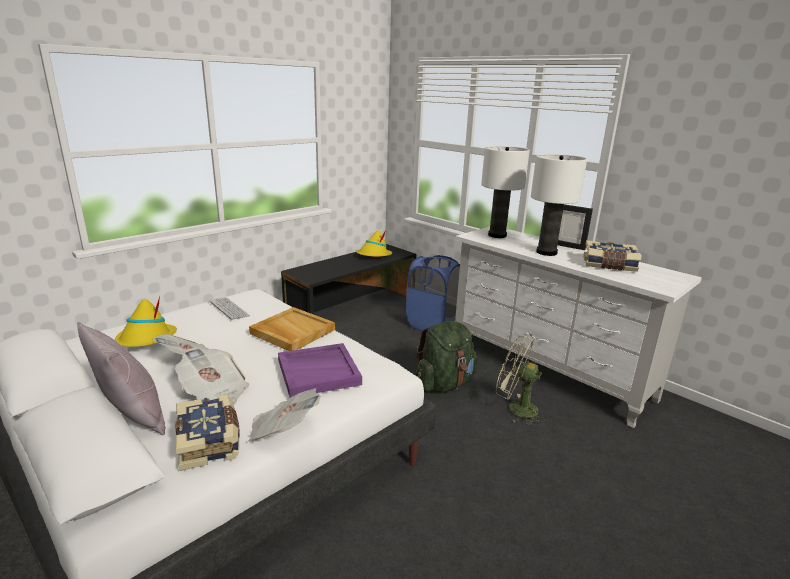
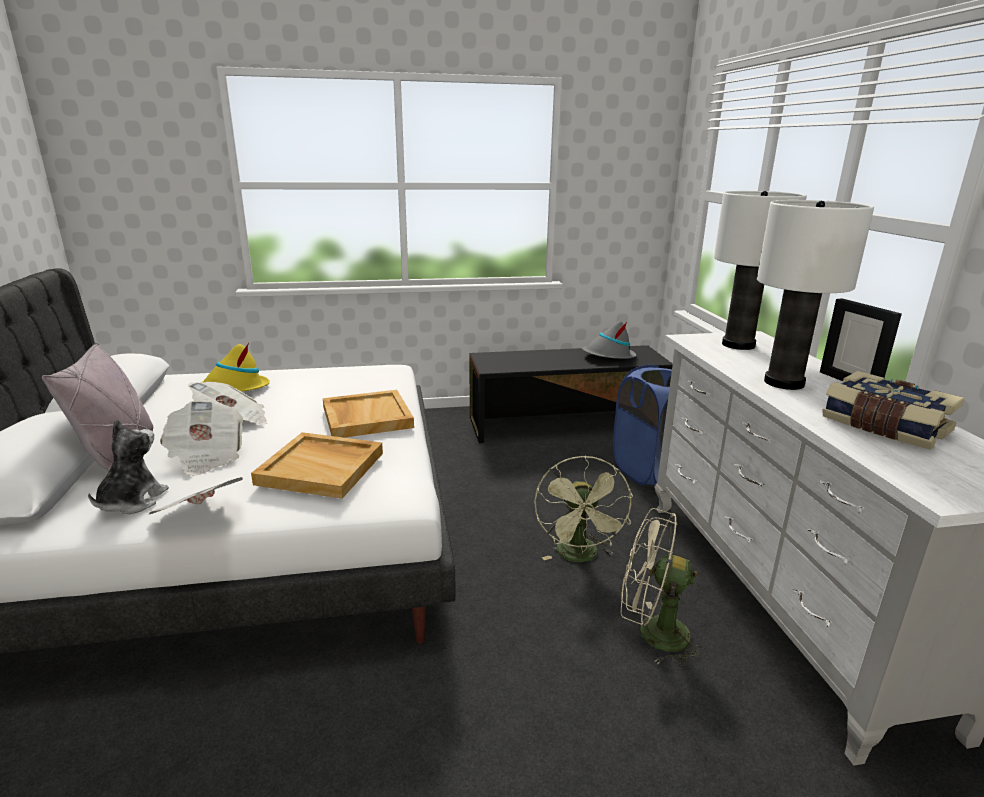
camera: 35 degrees right, 0 degrees up
book [175,394,240,471] -> plush toy [88,420,169,514]
keyboard [209,297,250,320] -> none
purple tray [278,343,362,398] -> beige tray [251,432,383,499]
yellow hat [357,230,392,257] -> grey hat [582,321,636,359]
green backpack [416,321,478,392] -> green fan [534,455,633,562]
beige fan [496,335,544,425] -> beige fan turned 45 degrees counterclockwise [620,508,706,666]

